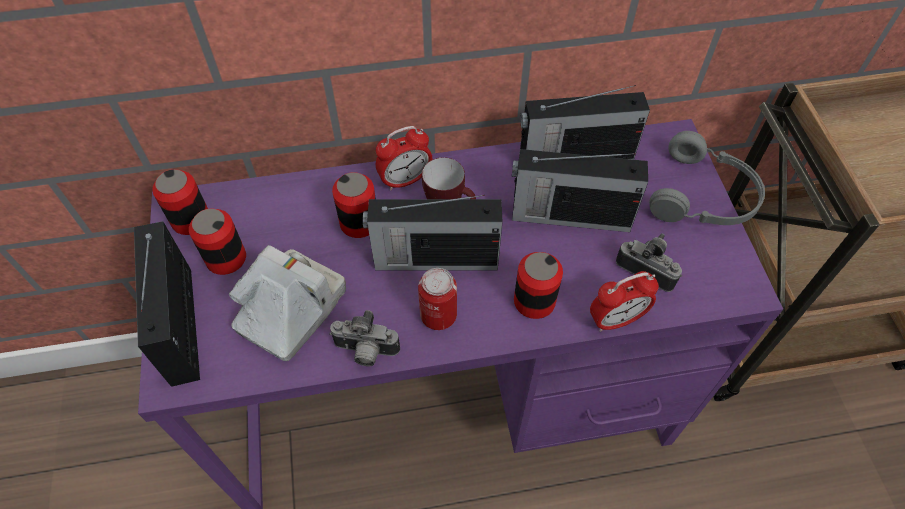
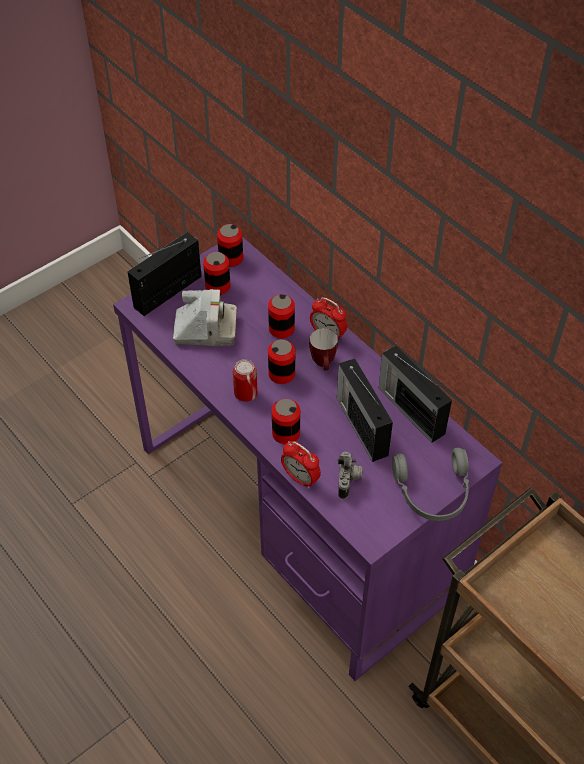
camera: 60 degrees right, 5 degrees down
camera [329,310,400,366] -> none
radio [363,195,503,270] -> can [268,339,295,384]

